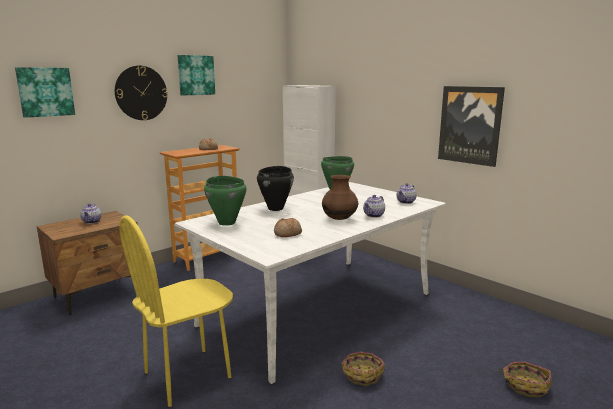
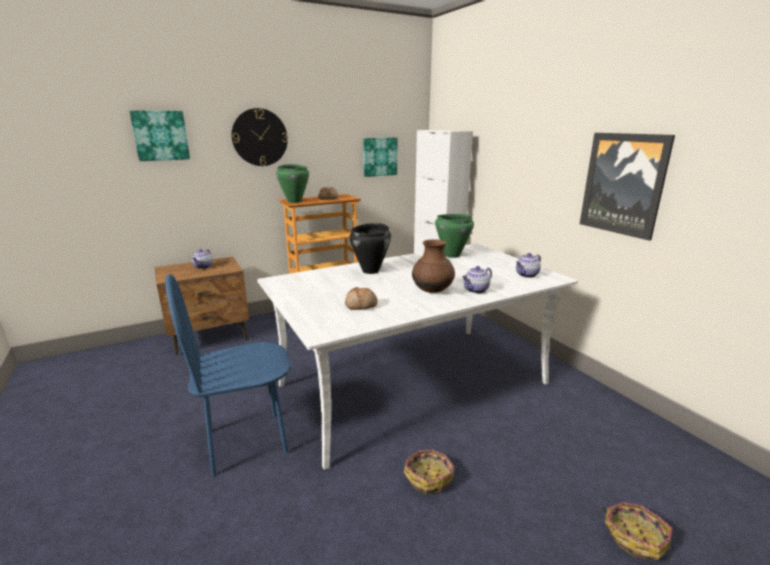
camera: 15 degrees right, 5 degrees up
yellow chair [119,215,233,407] -> blue chair [165,274,291,476]
picture [178,55,215,96] -> picture moved to [363,137,398,177]
green cooking pot [204,176,247,226] -> green cooking pot moved to [276,164,309,203]

